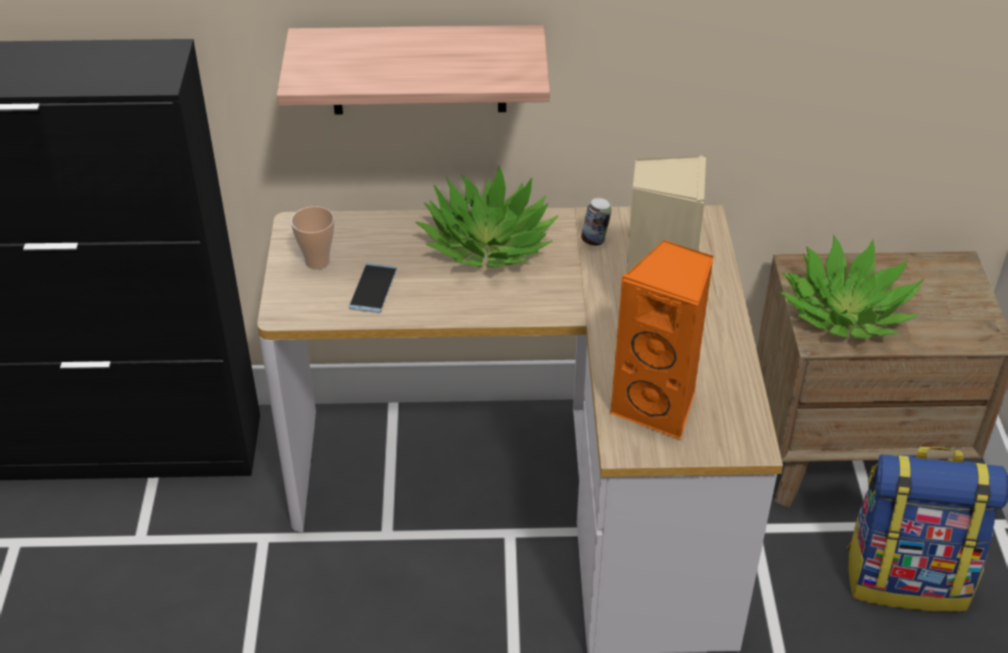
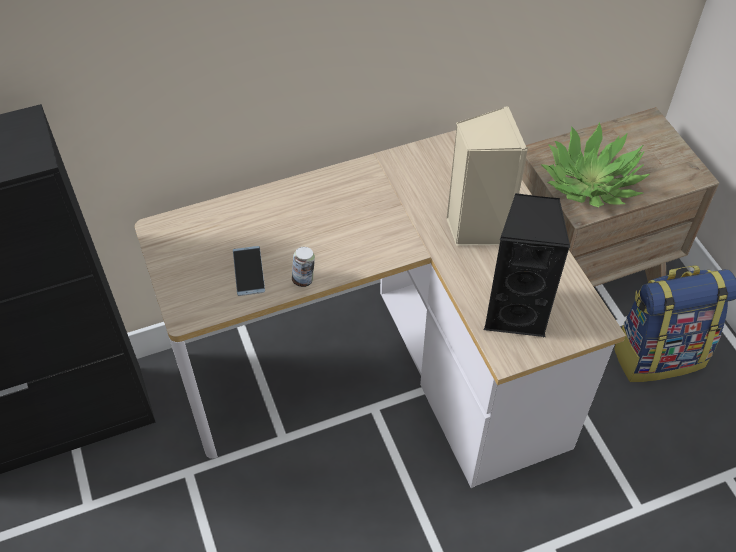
camera: 20 degrees left, 10 degrees up
shelf [276,25,550,114] -> none
cup [291,206,334,270] -> none
potted plant [415,166,558,267] -> none
can [581,198,611,246] -> can moved to [292,247,315,287]
orange speaker [610,240,714,439] -> black speaker [484,193,570,337]

